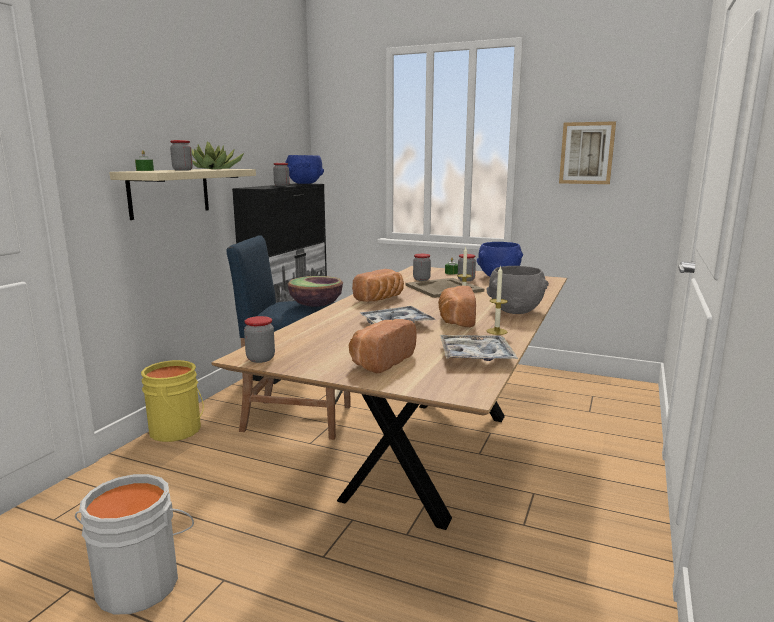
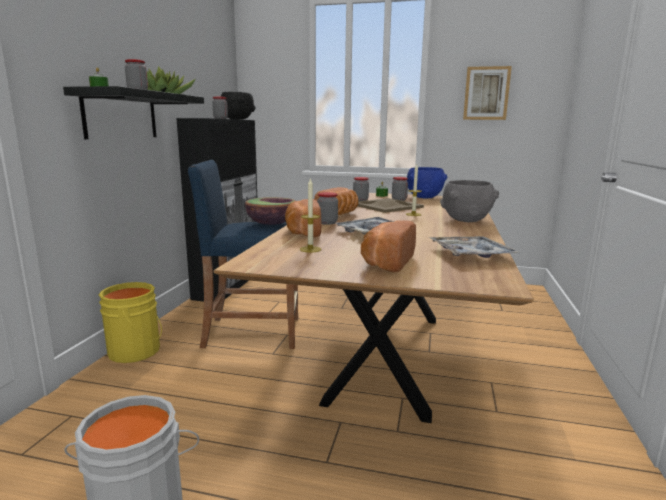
camera: 10 degrees left, 0 degrees up
beige shelf [109,169,256,220] -> black shelf [63,86,204,139]
jar [244,316,275,363] -> jar moved to [317,192,338,225]
blue bowl [285,155,324,184] -> black bowl [221,92,256,120]
bread [438,286,476,327] -> bread moved to [285,199,321,237]
candle [487,265,508,335] -> candle moved to [300,178,321,253]

